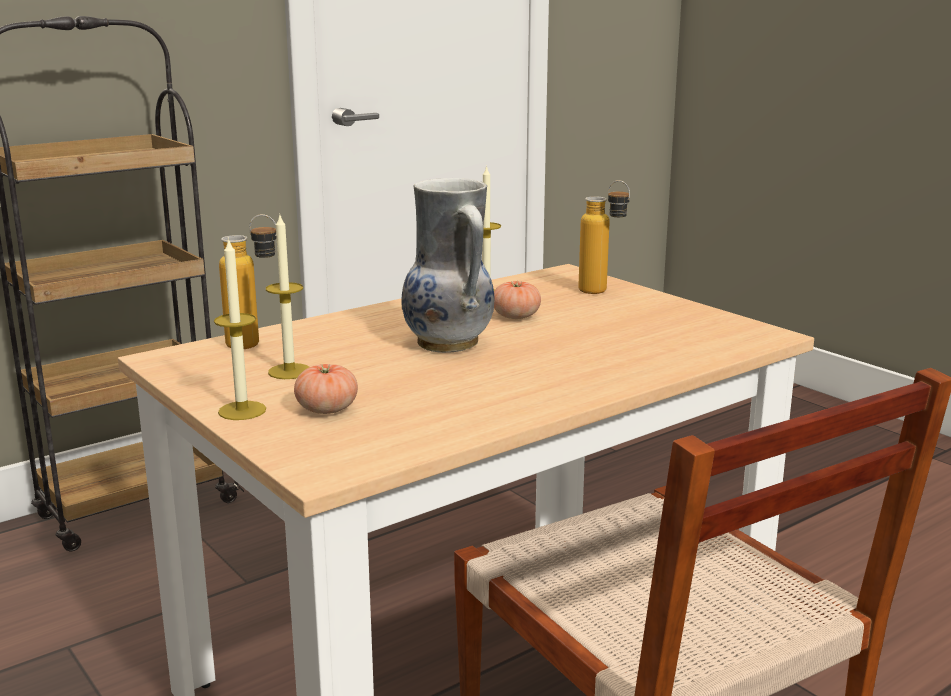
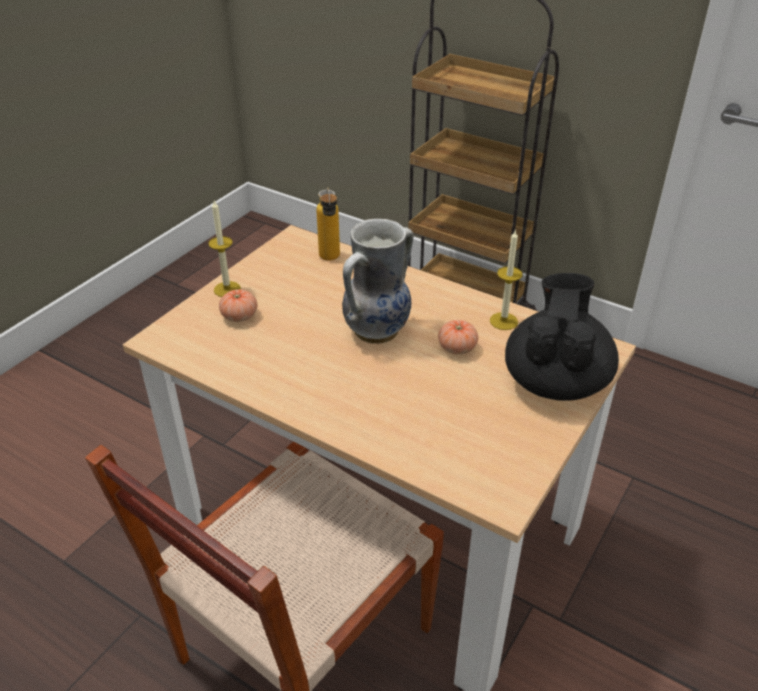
camera: 70 degrees right, 20 degrees up
candle [266,215,309,379] -> none
bottle [578,180,630,294] -> black teapot [505,273,619,401]

